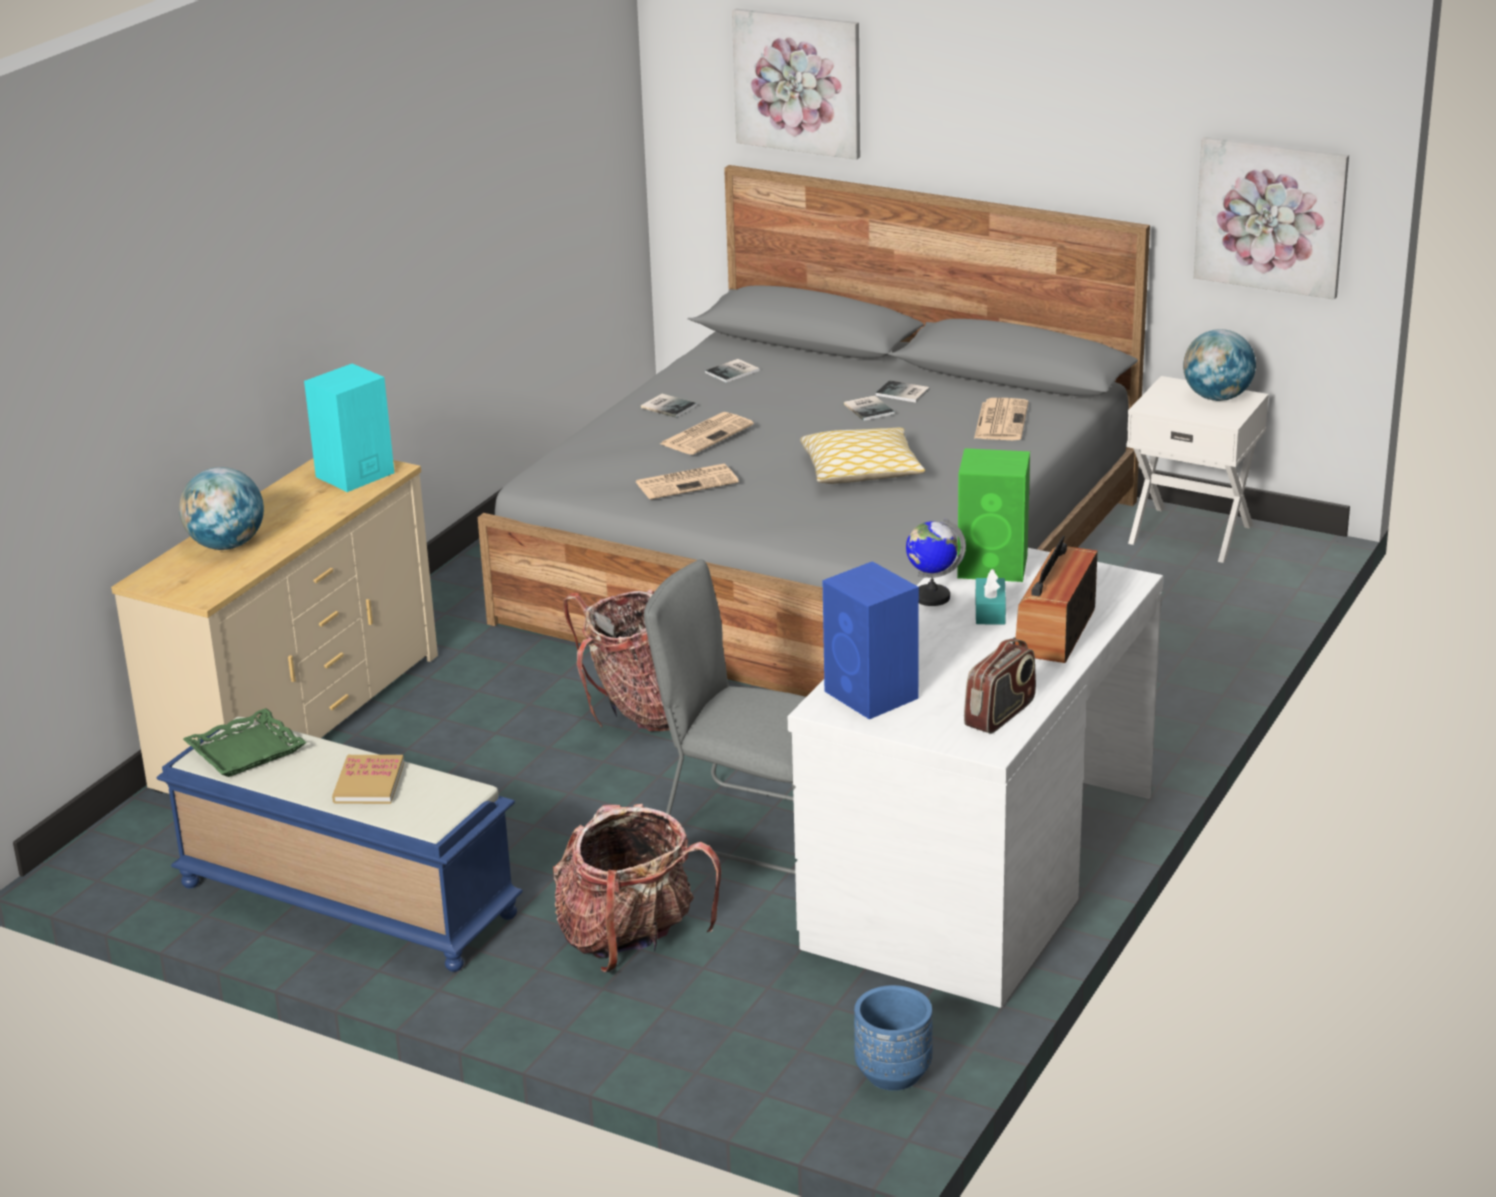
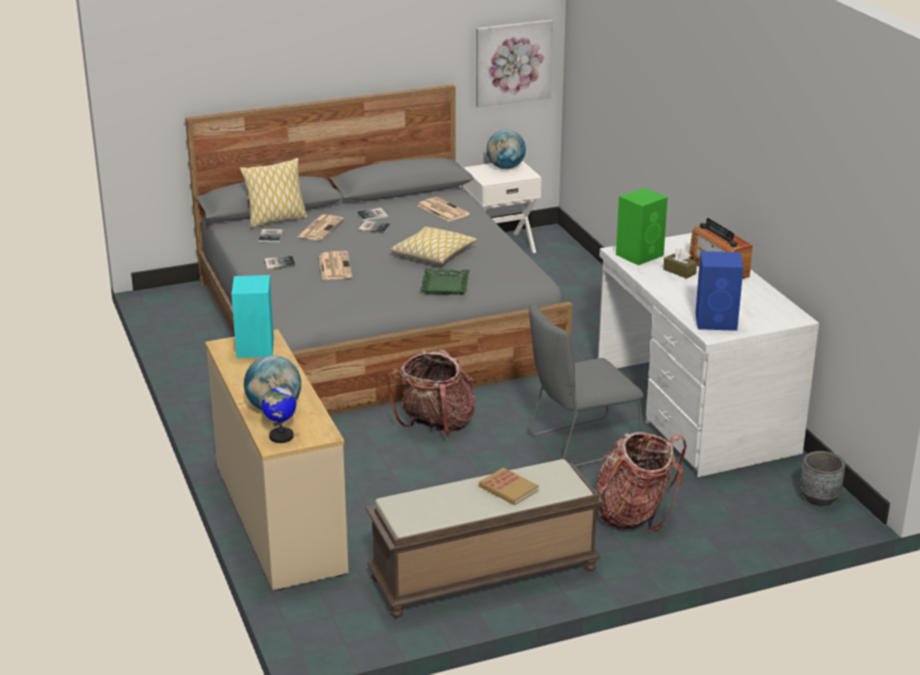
camera: 50 degrees left, 0 degrees up
blue bench [156,717,523,972] -> brown bench [365,459,604,618]
green tray [183,708,307,777] -> green tray moved to [420,268,470,295]
newspaper [636,464,739,499] -> newspaper moved to [297,214,344,240]
picture [732,8,860,160] -> none
blue planter [854,985,932,1091] -> grey planter [800,451,845,506]
globe [906,518,966,606] -> globe moved to [261,383,296,443]
radio [964,638,1036,734] -> none
turquoise tissue box [975,569,1006,625] -> brown tissue box [663,248,697,279]
none -> pillow [240,158,308,229]

